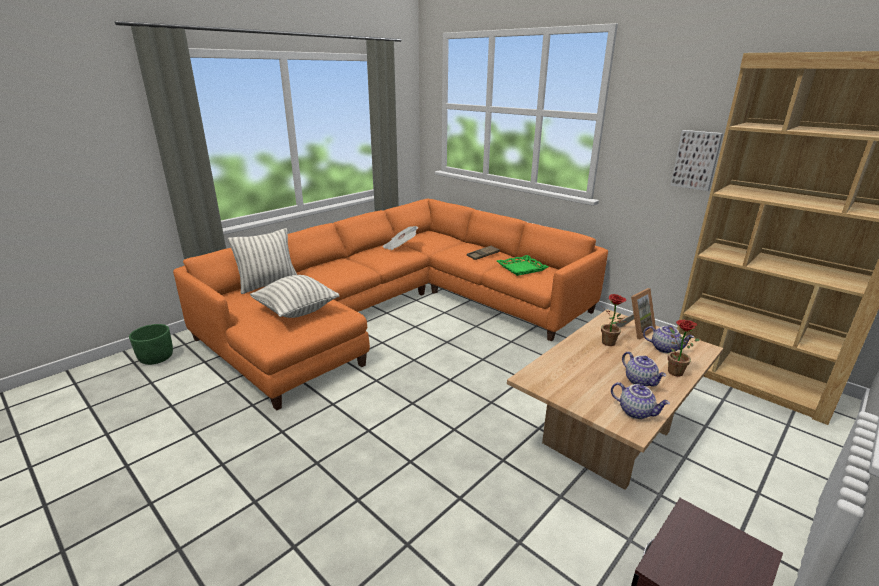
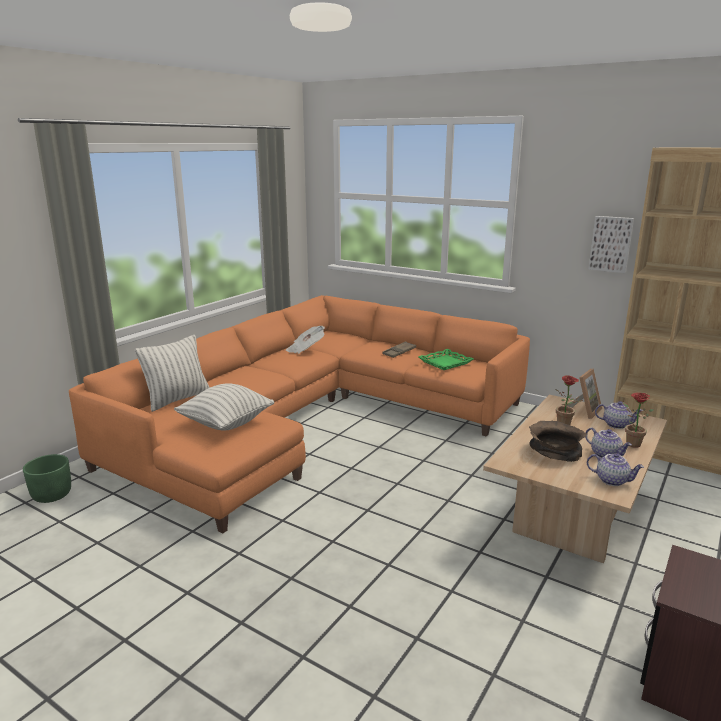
camera: 10 degrees left, 5 degrees down
none -> brown bowl [529,420,587,462]

